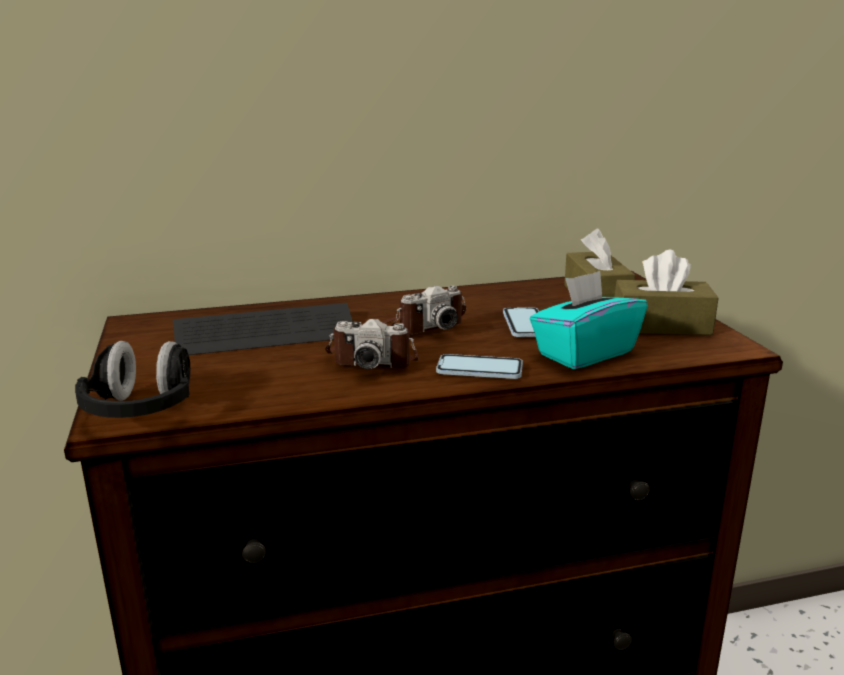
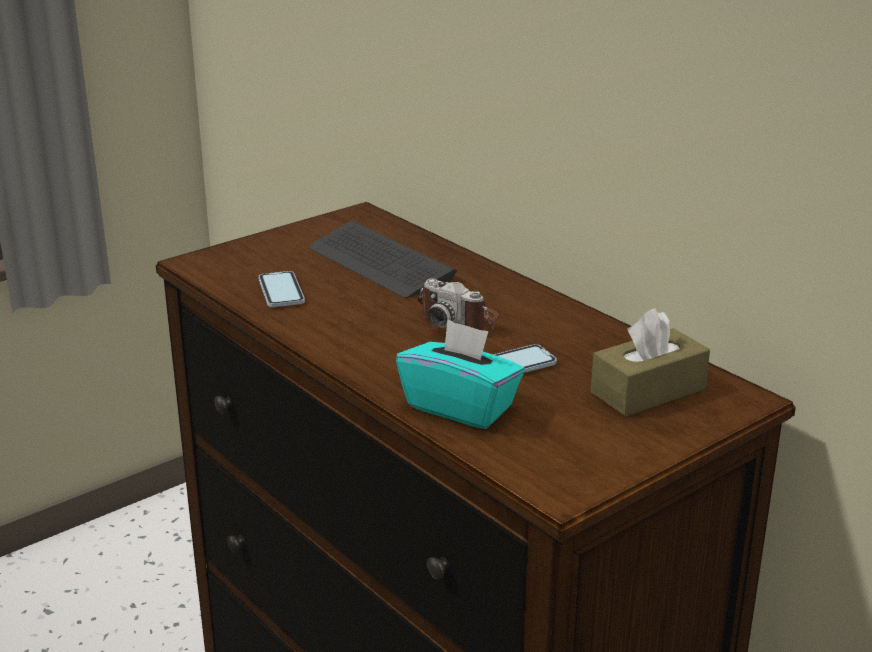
camera: 65 degrees right, 5 degrees up
black headphones [75,341,190,418] -> none
camera [325,319,419,369] -> none
phone [436,354,523,379] -> phone moved to [258,271,305,307]
brown tissue box [615,249,719,335] -> none

